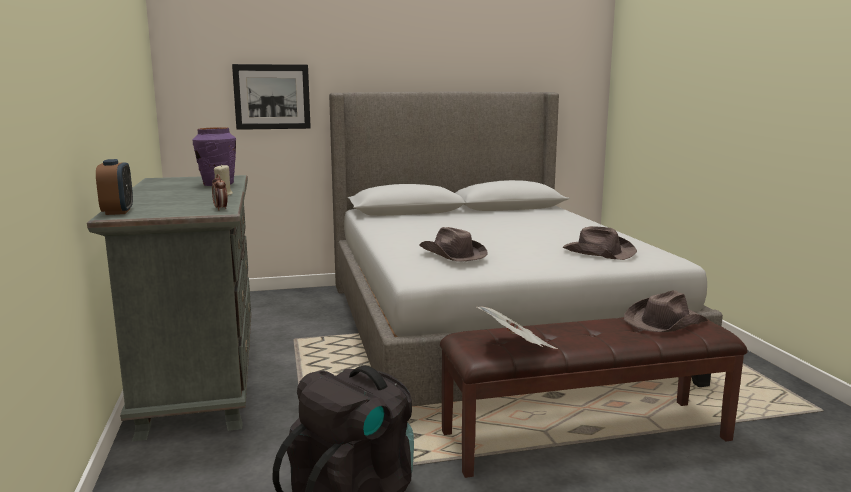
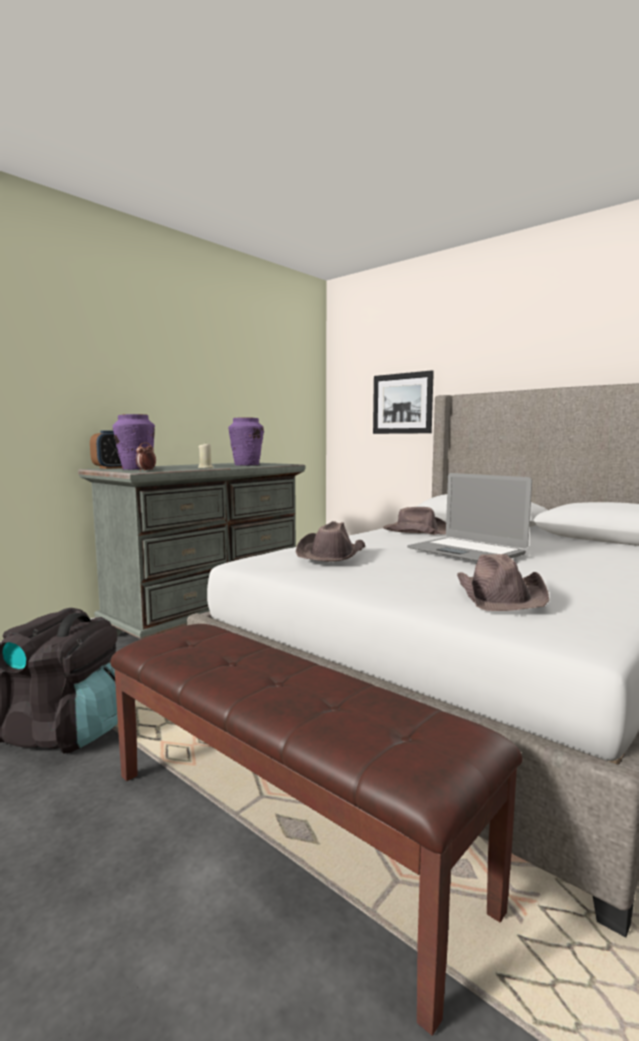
camera: 55 degrees right, 5 degrees down
newspaper [477,306,558,349] -> none
brown hat [624,290,708,332] -> brown hat moved to [383,507,446,535]
none -> purple vase [112,414,155,470]
none -> laptop [407,473,532,561]

